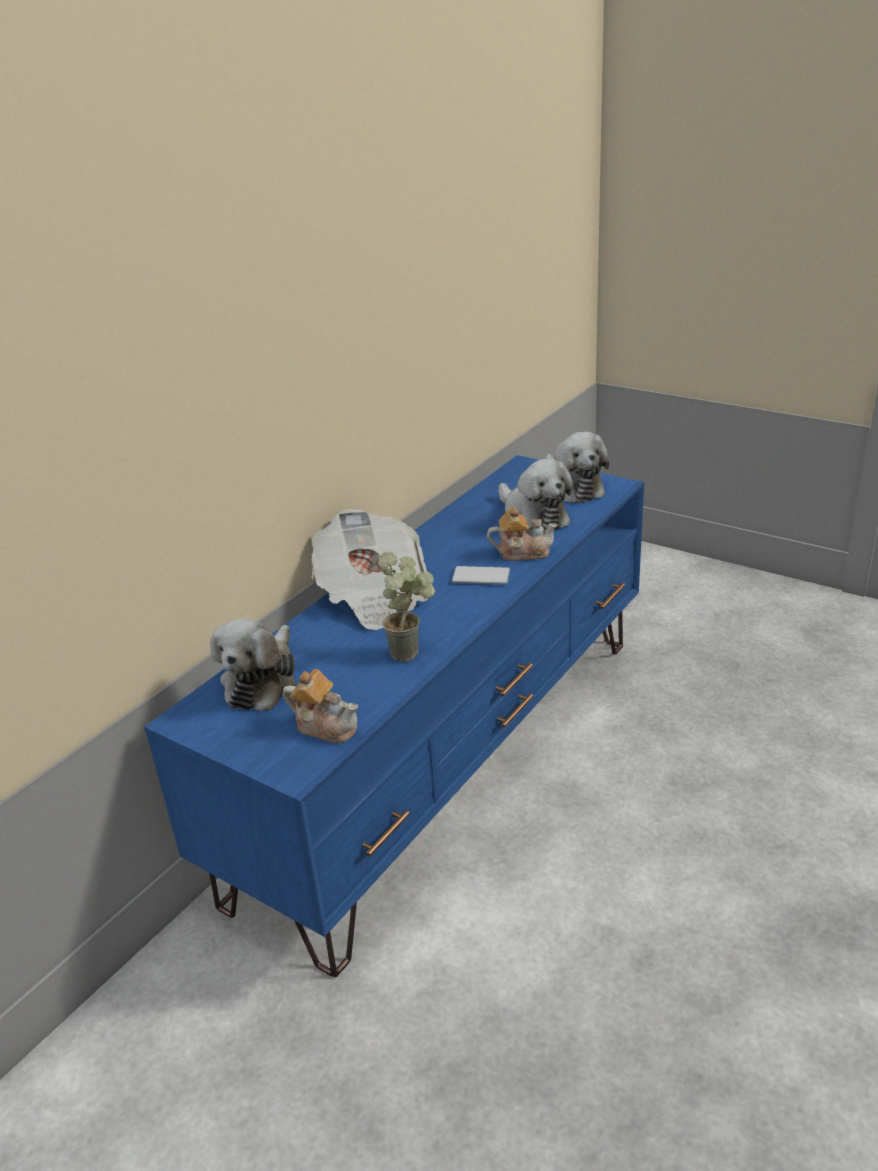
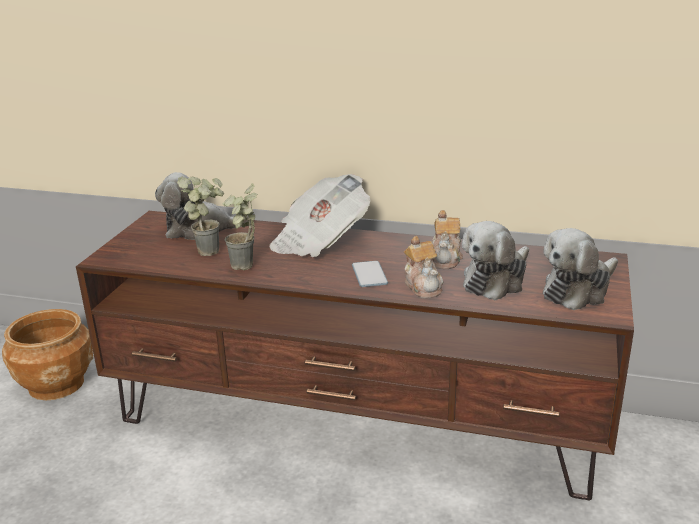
camera: 70 degrees right, 5 degrees down
blue tv stand [144,455,644,977] -> brown tv stand [76,211,634,501]
teapot [283,669,358,743] -> teapot moved to [432,210,463,269]
none -> brown planter [2,309,93,400]
none -> potted plant [177,177,224,256]

